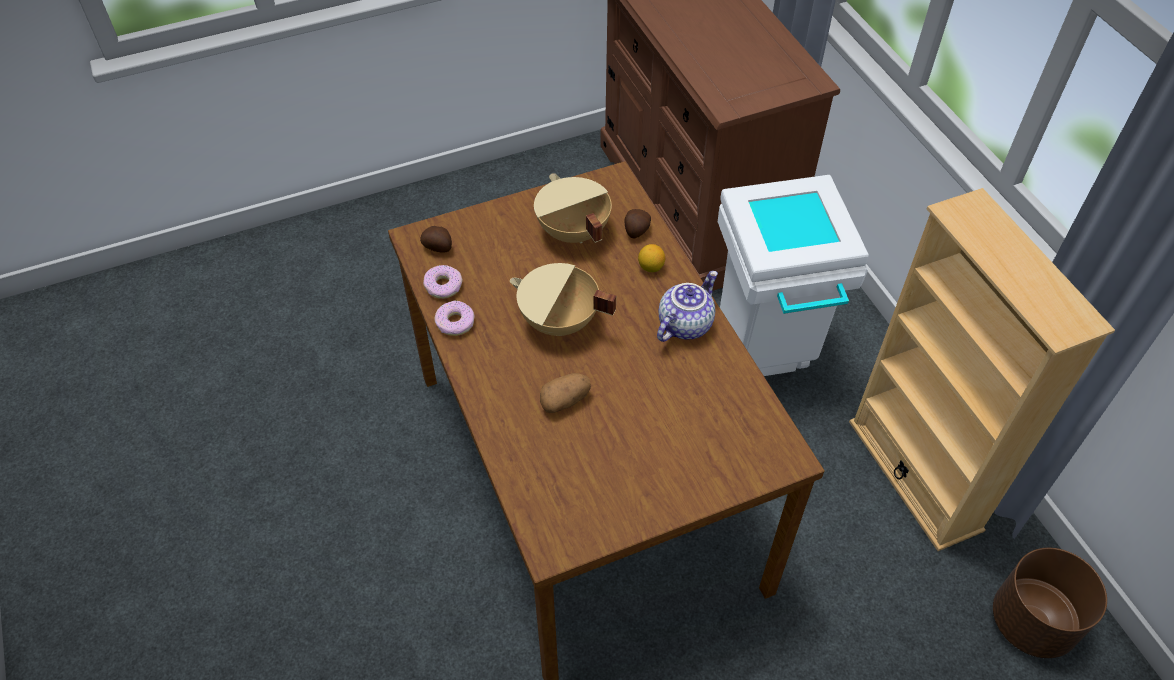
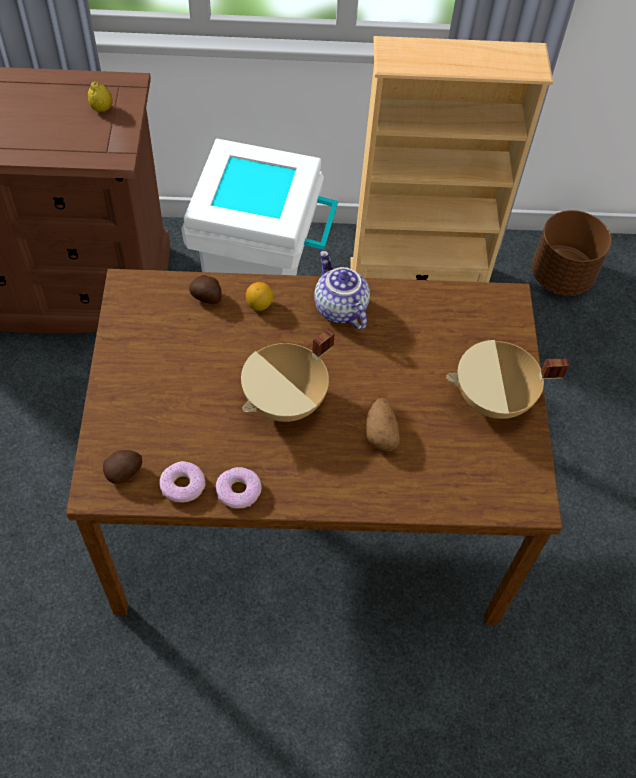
camera: 70 degrees left, 5 degrees up
beige cooking pot [534,173,612,244] -> beige cooking pot moved to [446,340,569,419]
none -> lemon [88,82,113,112]

